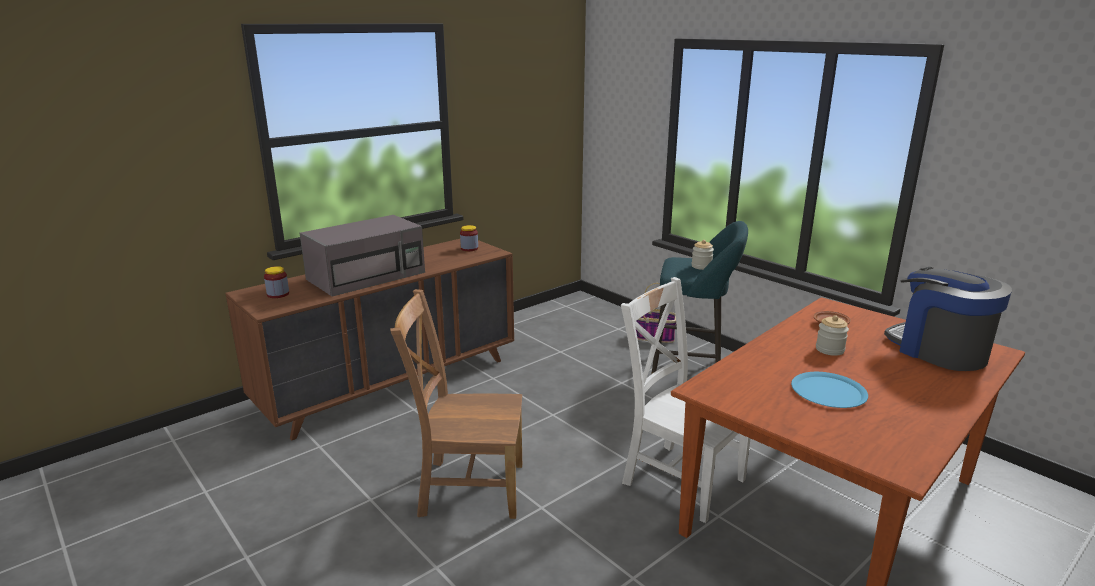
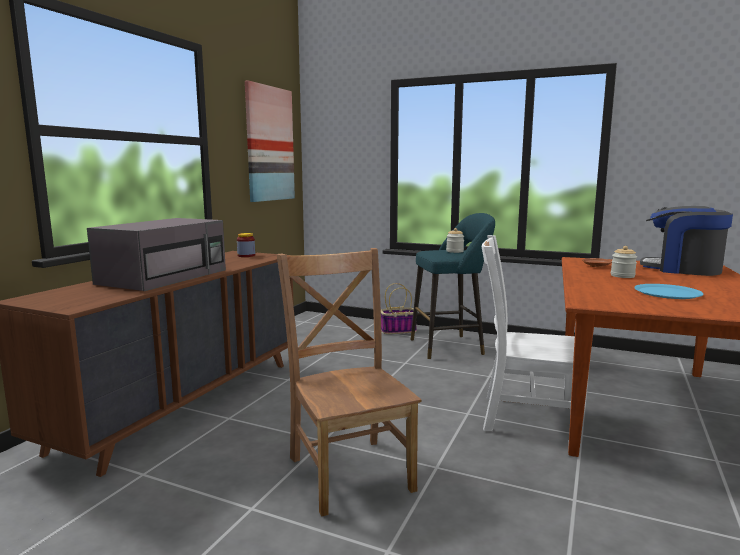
camera: 25 degrees left, 10 degrees down
jar [264,266,289,298] -> none
brown chair [390,289,522,519] -> brown chair turned 90 degrees clockwise [277,248,421,517]
none -> picture [245,80,295,202]

